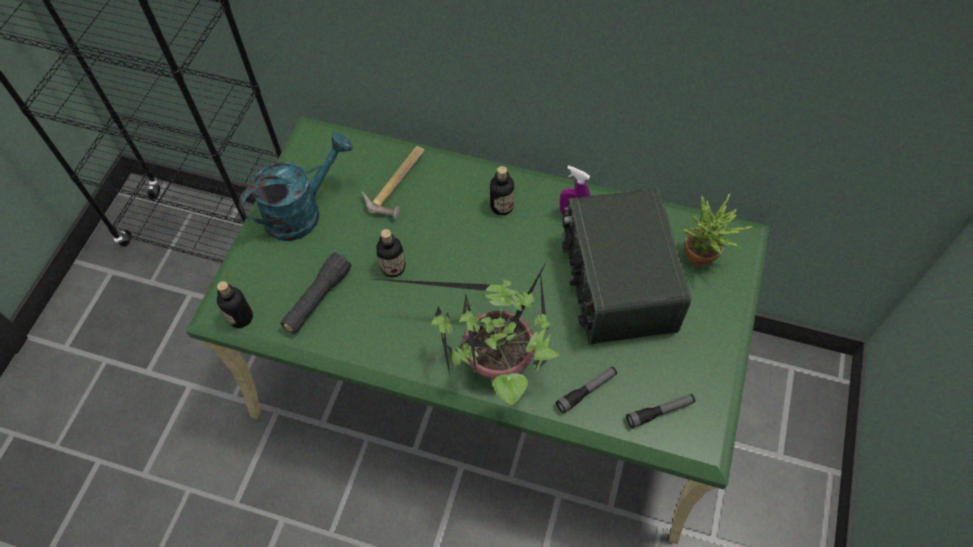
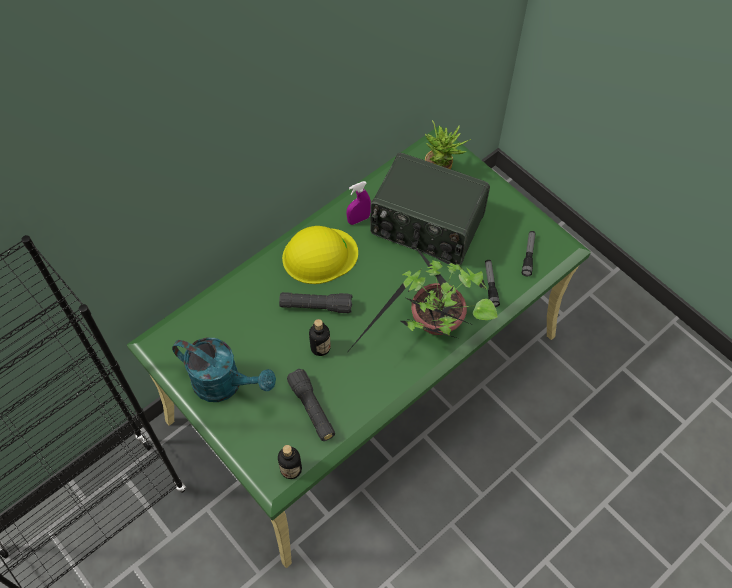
camera: 60 degrees left, 0 degrees up
turquoise watering can [239,132,353,241] -> turquoise watering can turned 120 degrees clockwise [172,337,276,402]
hammer [362,146,425,220] -> none
bottle [490,166,514,215] -> yellow hard hat [282,226,358,284]
none -> black flashlight [279,292,353,313]

